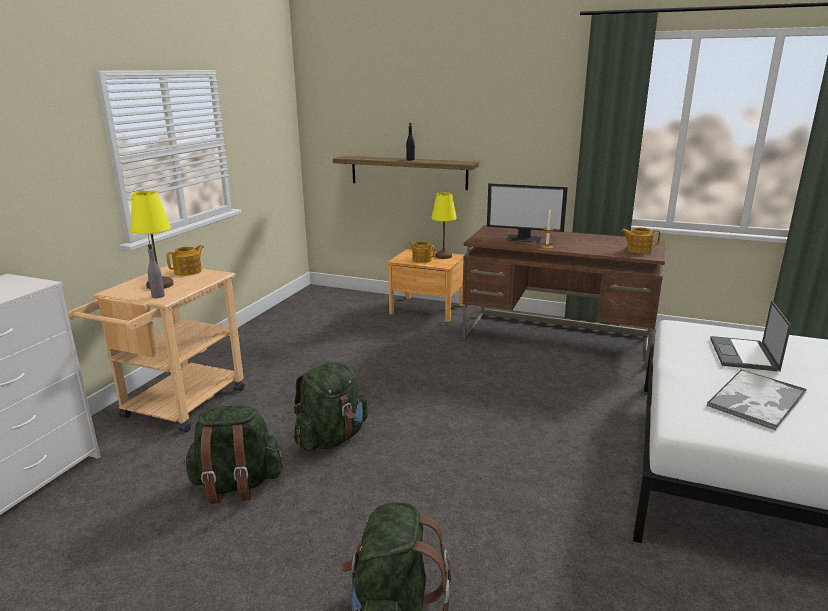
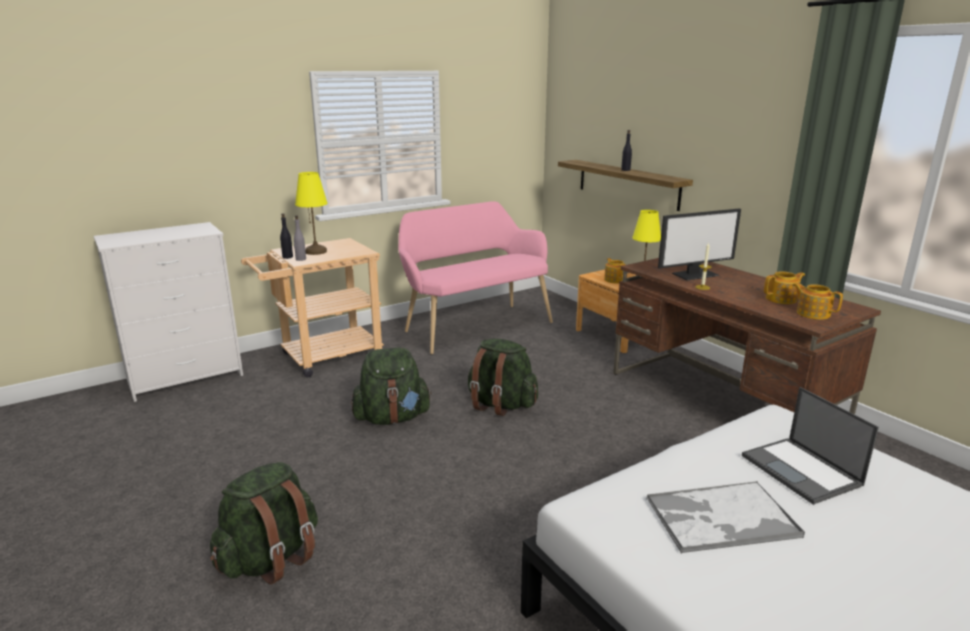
camera: 35 degrees right, 0 degrees up
teapot [166,245,204,276] -> teapot moved to [764,271,805,304]
green backpack [184,405,282,504] -> green backpack moved to [468,339,538,416]
monitor [487,183,568,243] -> monitor turned 75 degrees counterclockwise [658,208,741,280]
laptop [710,301,791,372] -> laptop turned 75 degrees counterclockwise [742,387,879,505]
none -> black bottle [280,213,293,259]
none -> pink bench [398,201,553,354]

